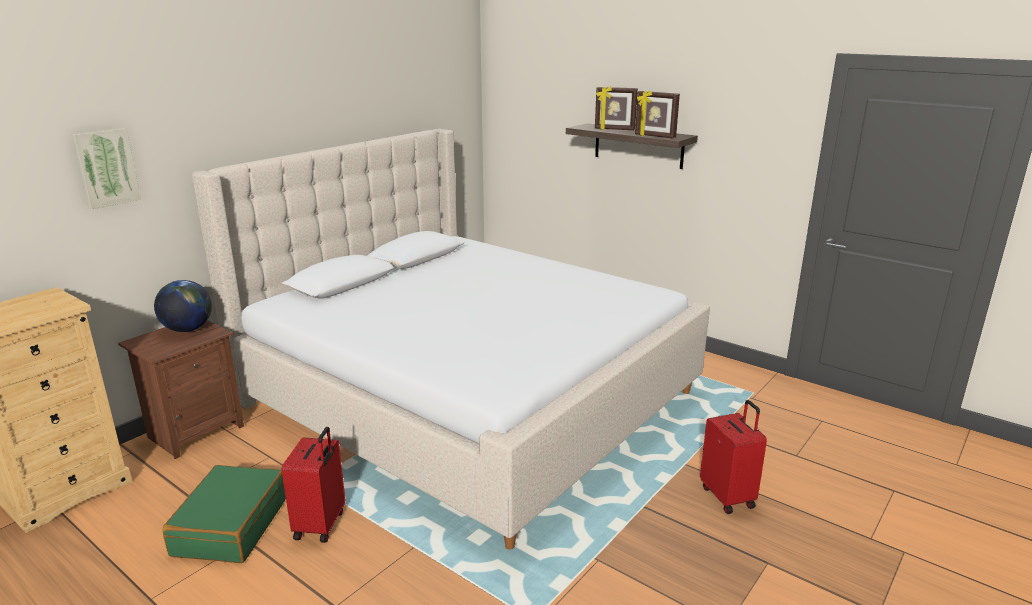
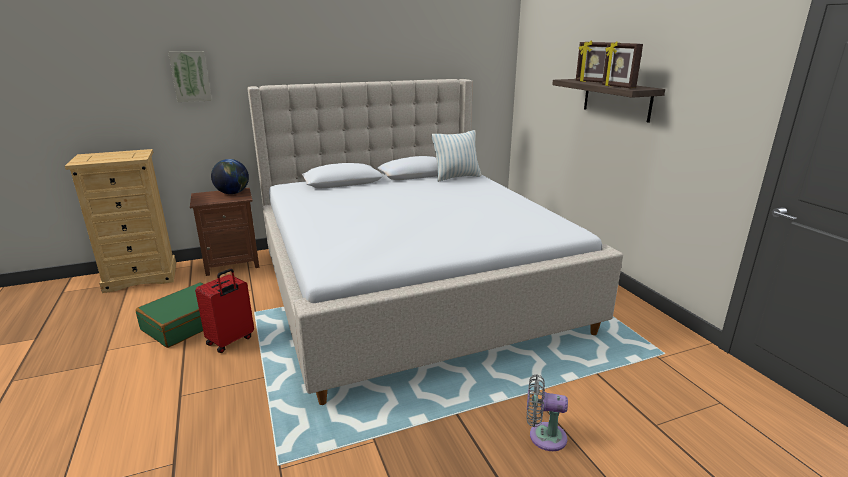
camera: 30 degrees right, 0 degrees up
red suitcase [700,400,767,514] -> grey fan [527,374,568,451]
none -> pillow [432,130,481,182]

